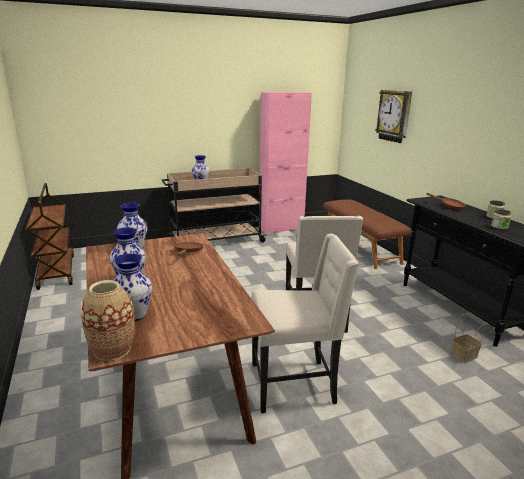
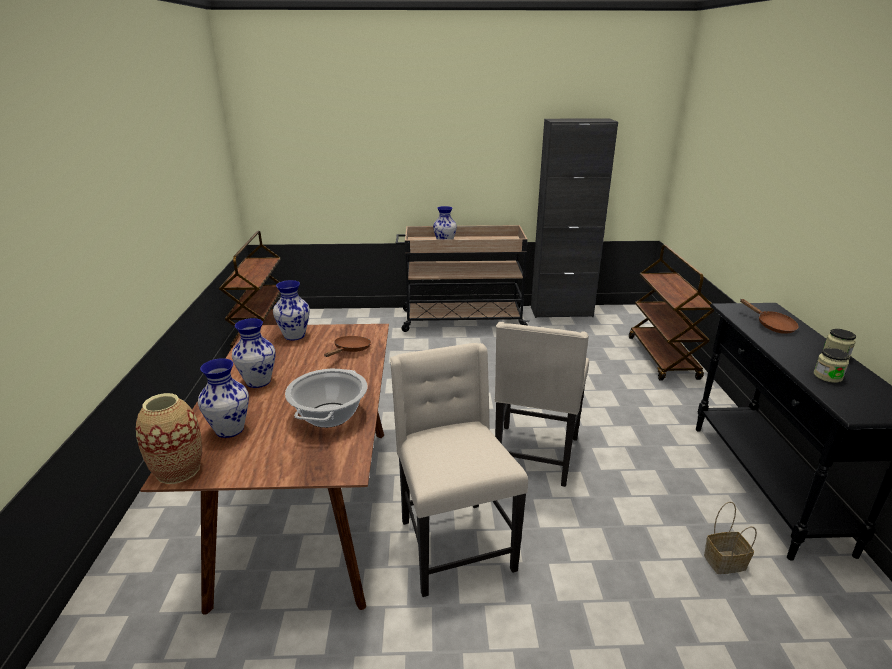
camera: 20 degrees right, 5 degrees up
beige chair [251,234,359,413] -> beige chair turned 120 degrees counterclockwise [390,343,528,597]
pink cabinet [259,92,312,234] -> black cabinet [531,118,618,318]
brown bench [323,199,412,269] -> brown cart [629,244,714,381]
wall clock [375,90,412,143] -> none
none -> cooking pot [285,369,368,428]

